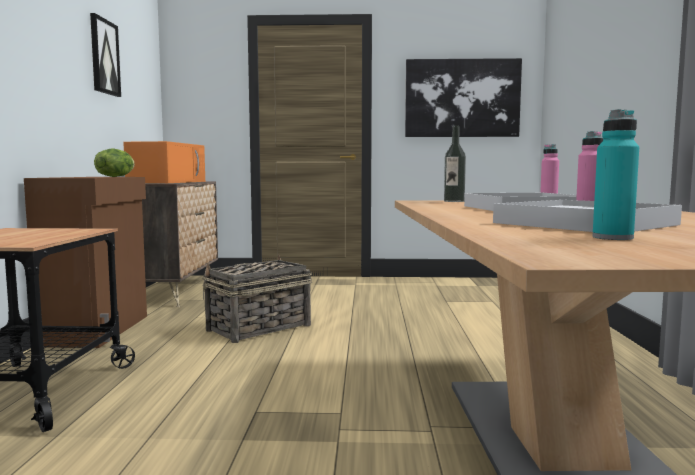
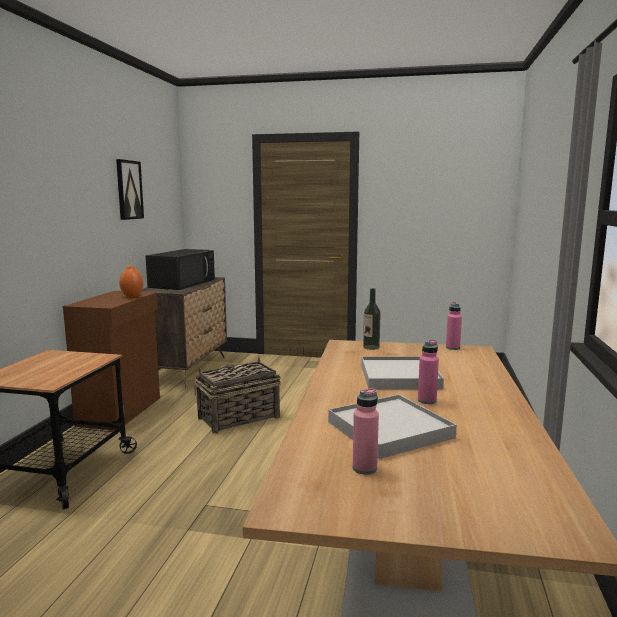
camera: 10 degrees right, 5 degrees up
lettuce [94,149,135,177] -> orange vase [119,266,143,298]
orange microwave [123,141,205,183] -> black microwave [146,249,215,290]
picture [405,58,522,137] -> none
turquoise bottle [592,109,639,240] -> pink bottle [353,388,379,475]

